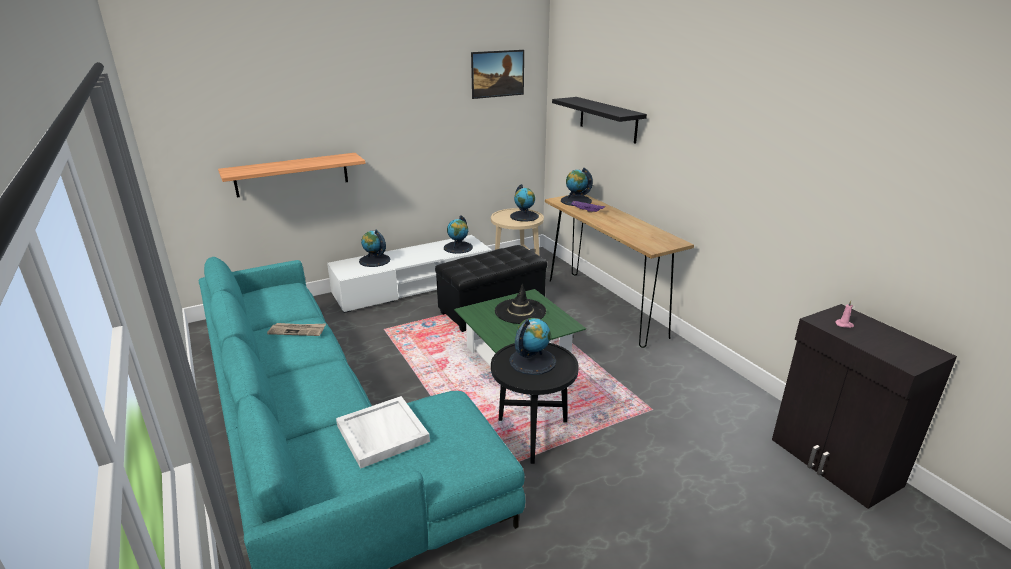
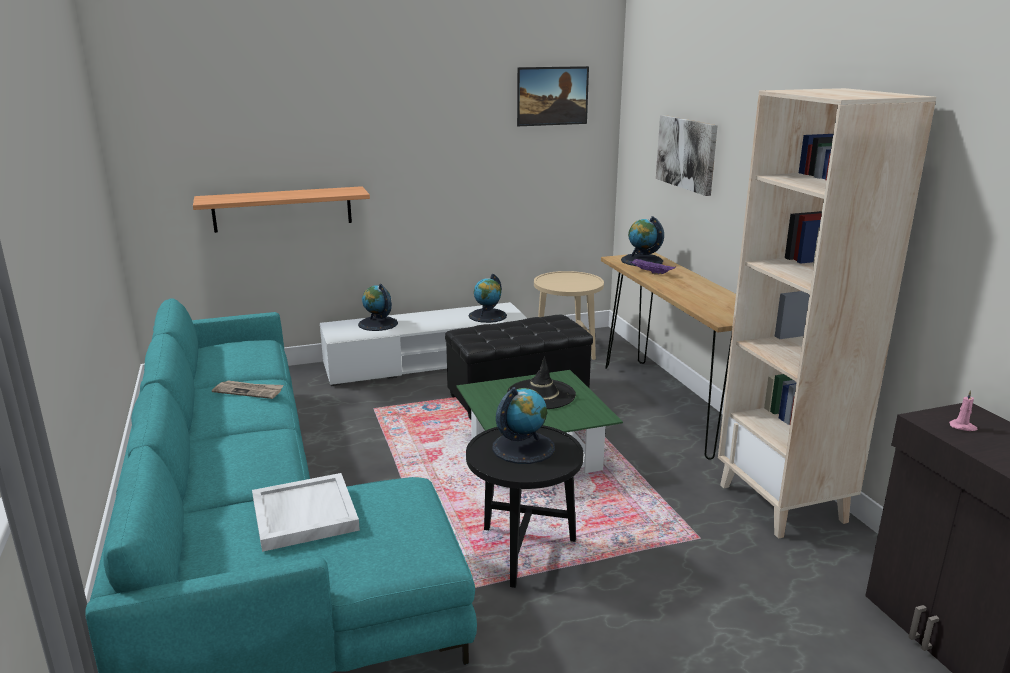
camera: 10 degrees right, 5 degrees down
globe [510,184,539,222] -> none
black shelf [552,97,647,144] -> picture [656,115,718,196]
none -> beige bookcase [718,88,936,539]

